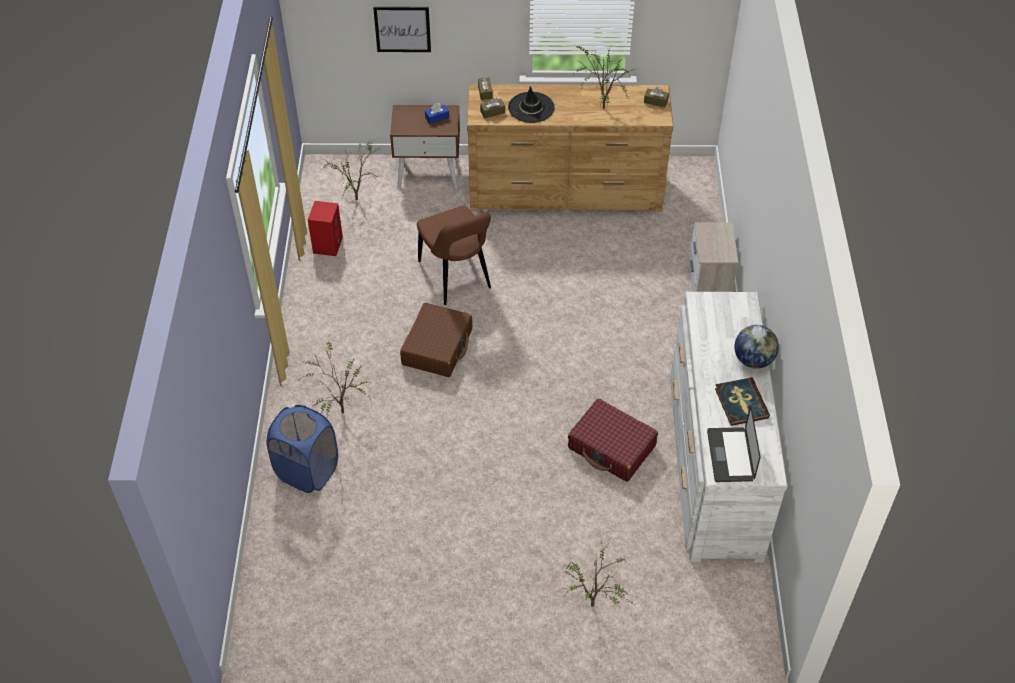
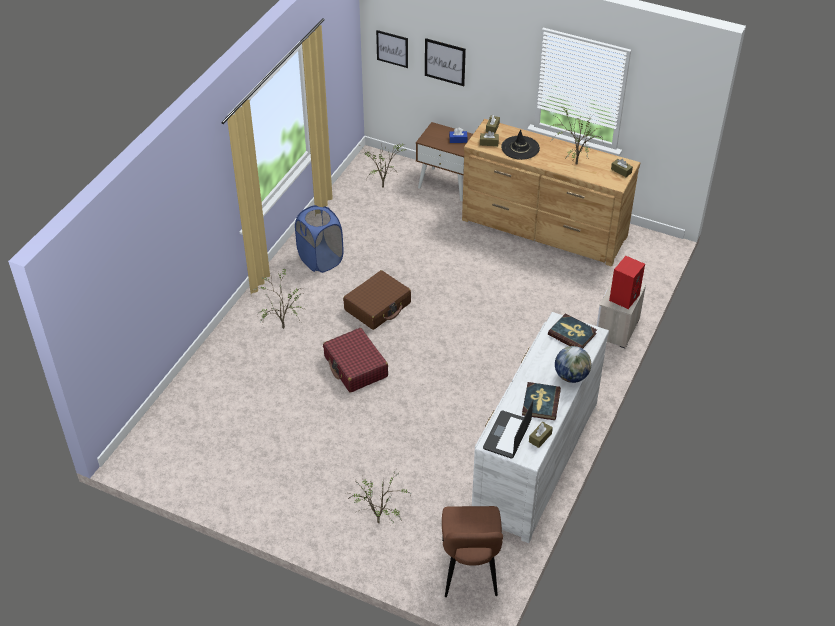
camera: 25 degrees right, 5 degrees down
blue laundry basket [267,405,338,493] -> blue laundry basket moved to [295,205,344,273]
red speaker [308,201,343,256] -> red speaker moved to [609,256,645,309]
brown chair [417,205,491,305] -> brown chair moved to [442,506,503,597]
red suitcase [568,398,658,482] -> red suitcase moved to [323,328,388,393]
none -> picture [376,30,408,68]
none -> brown tissue box [529,422,553,448]
none -> book [548,313,597,349]

